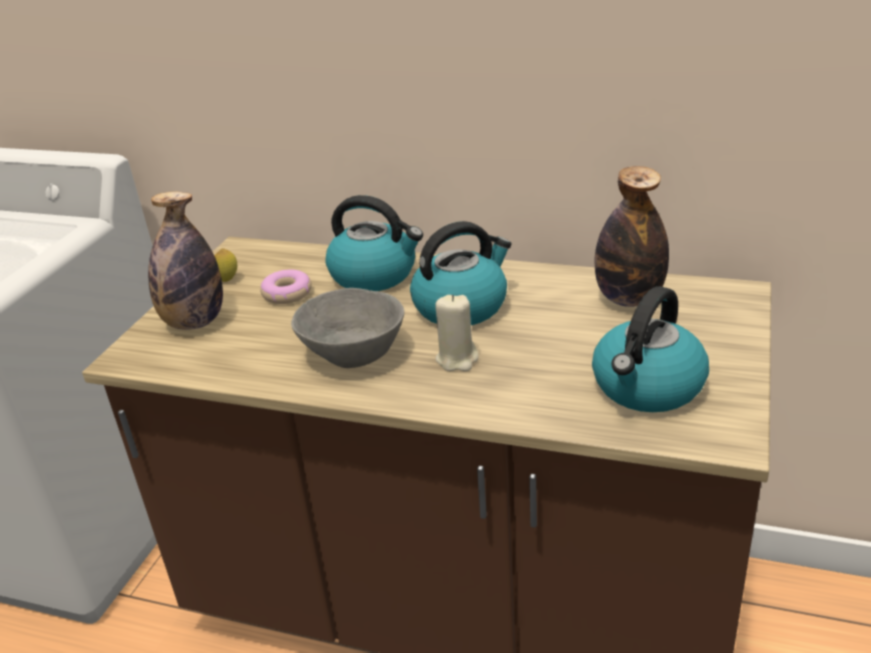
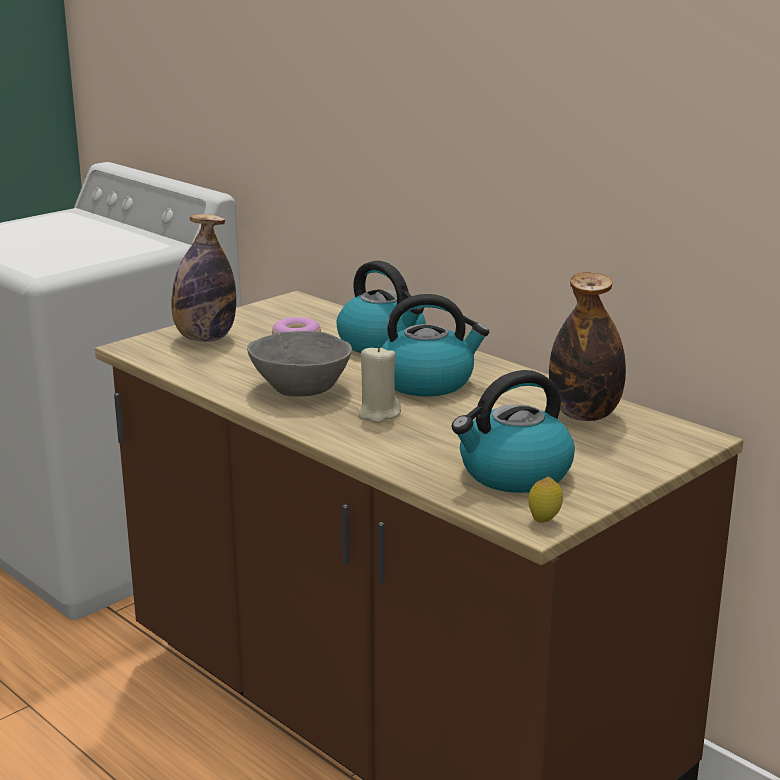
camera: 25 degrees right, 10 degrees down
lemon [214,248,237,282] -> lemon moved to [528,476,563,523]

